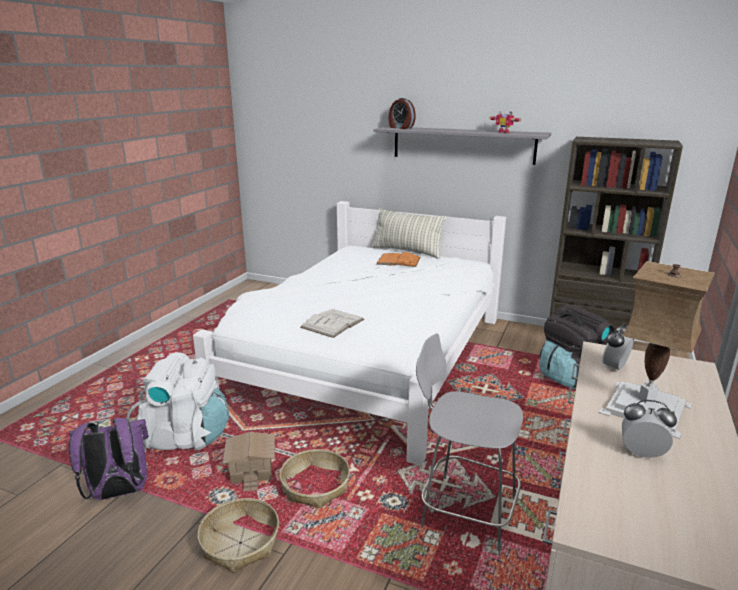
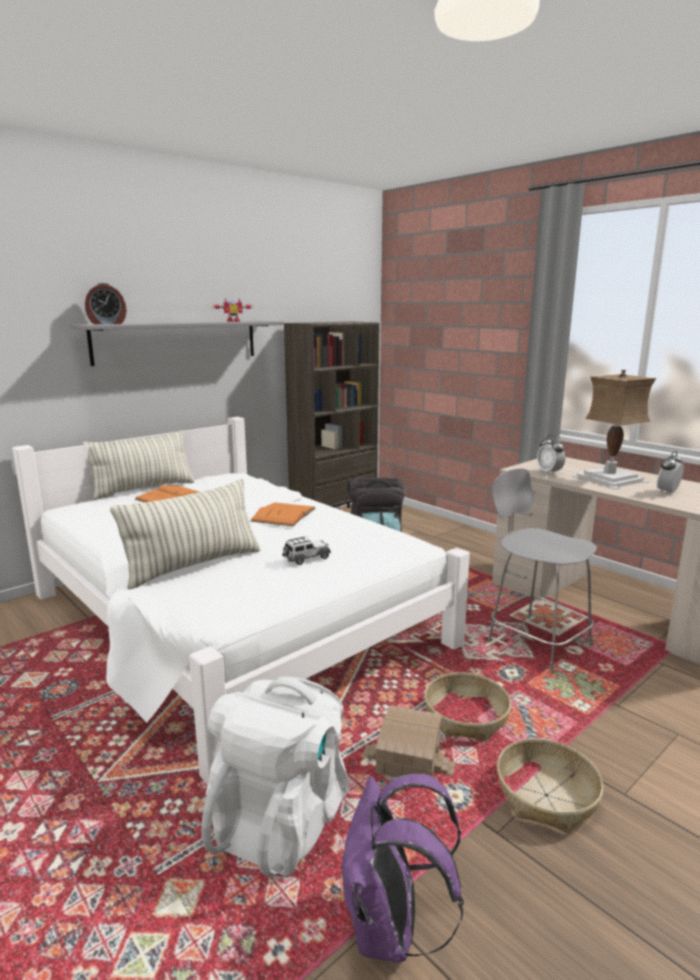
camera: 65 degrees left, 5 degrees down
white book [300,309,364,338] -> toy car [282,537,331,565]
grey chair [416,334,523,552] -> grey chair turned 90 degrees clockwise [488,468,597,671]
none -> pillow [110,479,261,589]
none -> orange book [250,502,316,526]

